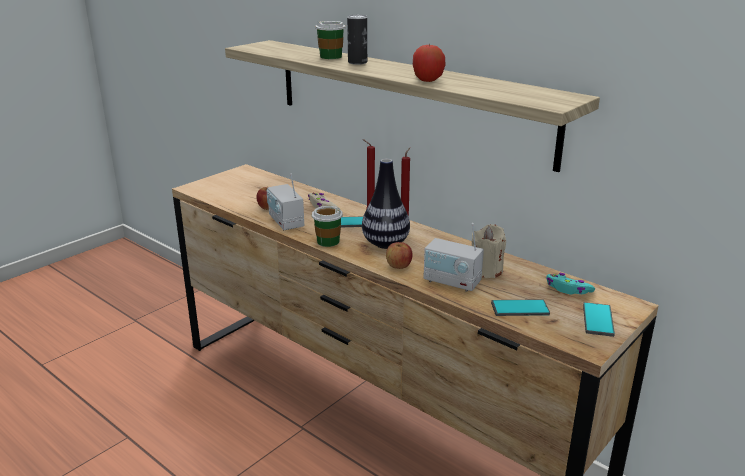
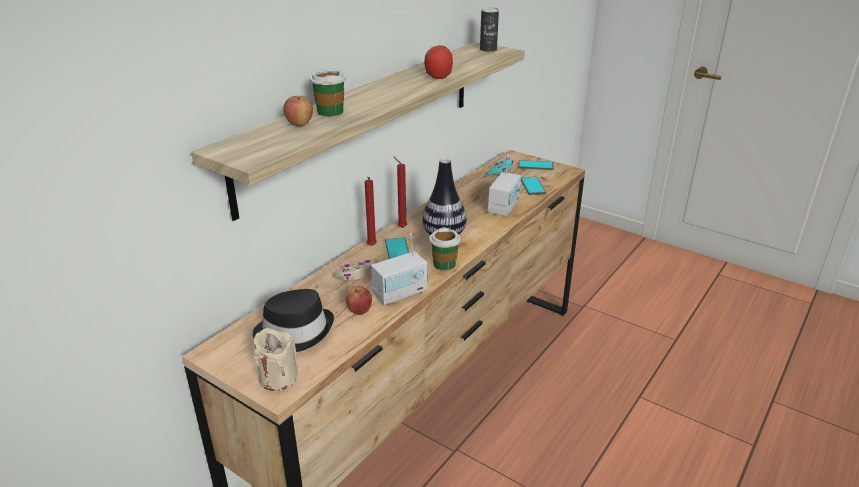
camera: 95 degrees left, 5 degrees up
can [347,15,367,65] -> can moved to [480,7,499,52]
apple [386,242,412,269] -> apple moved to [284,96,313,126]
beige candle [472,224,506,278] -> beige candle moved to [254,328,299,391]
none -> black hat [253,289,334,352]

